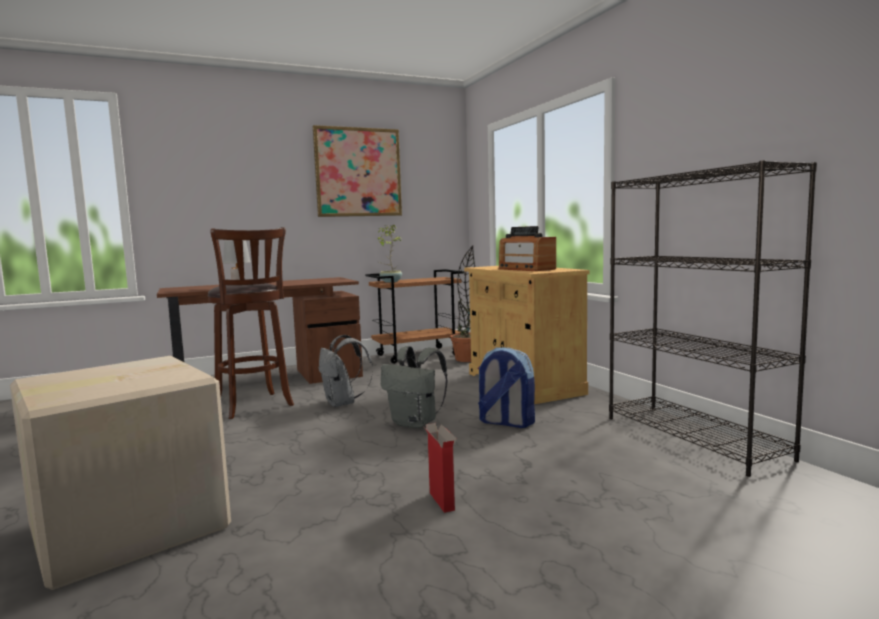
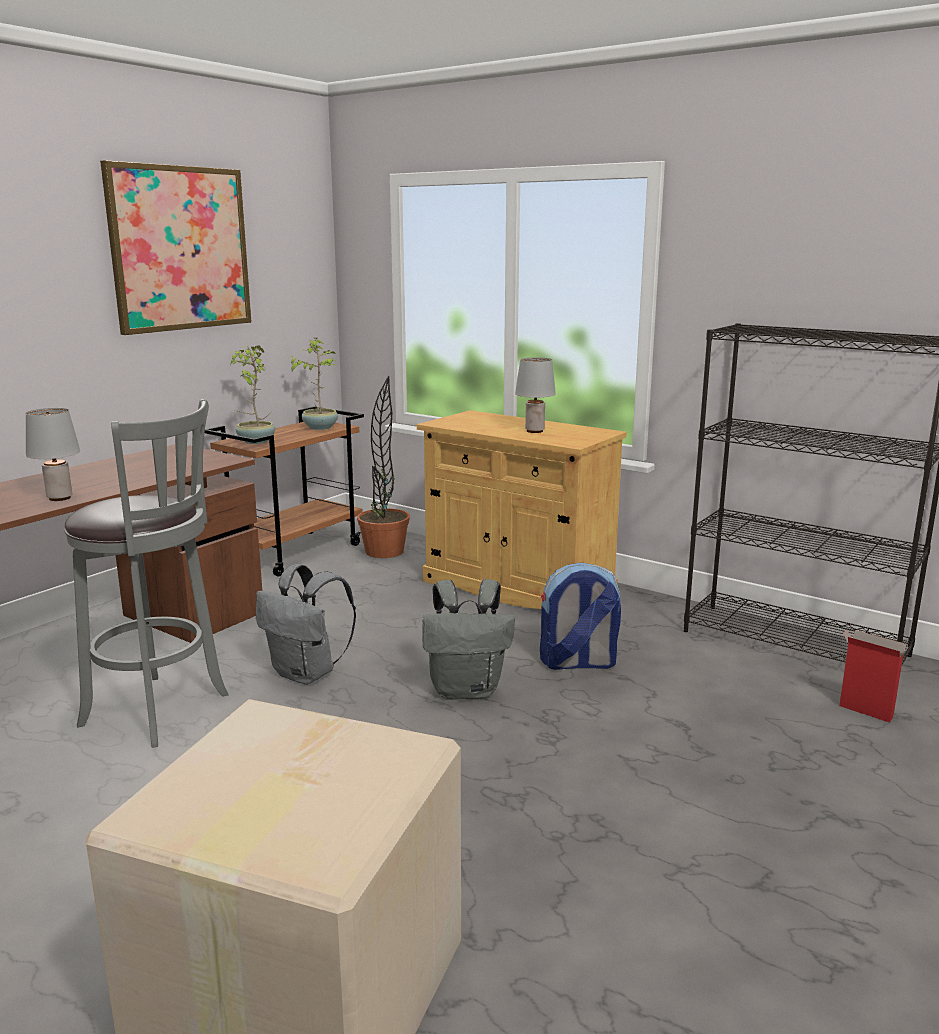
camera: 30 degrees left, 10 degrees up
brown stool [207,227,294,419] -> grey stool [64,399,229,748]
cardboard box [424,423,457,513] -> cardboard box moved to [839,630,909,722]
radio [498,226,556,271] -> grey table lamp [515,357,556,433]
none -> potted plant [288,338,338,430]

